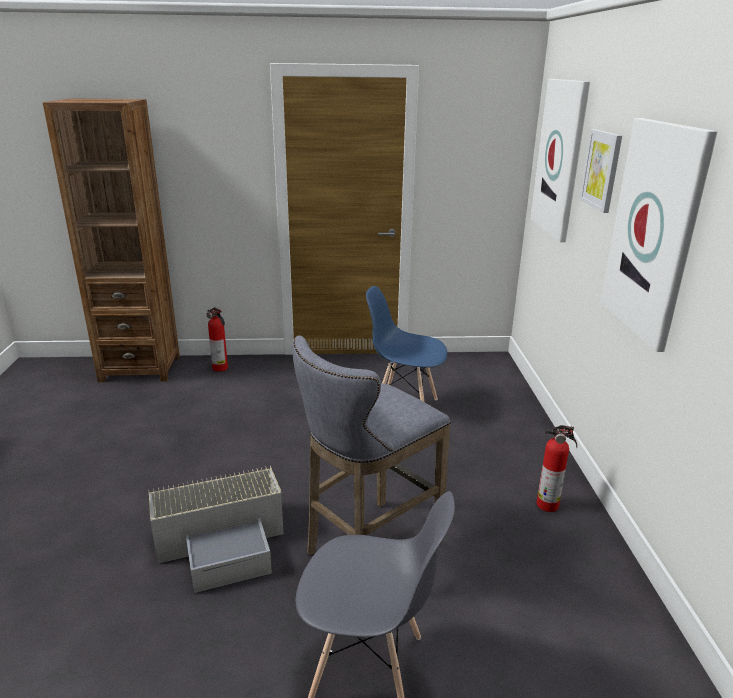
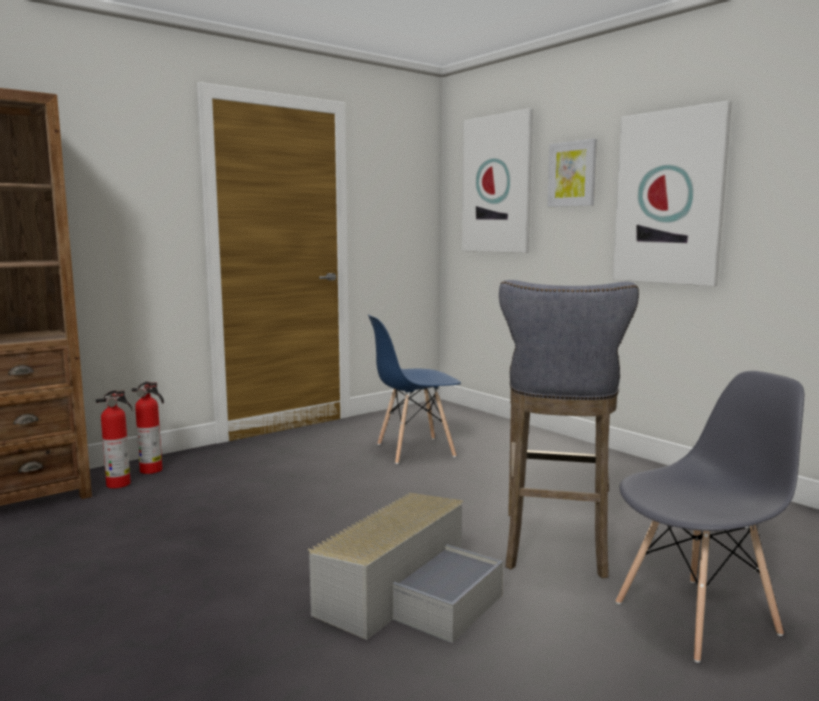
camera: 35 degrees left, 15 degrees down
fire extinguisher [537,425,577,512] -> fire extinguisher moved to [96,390,133,489]

